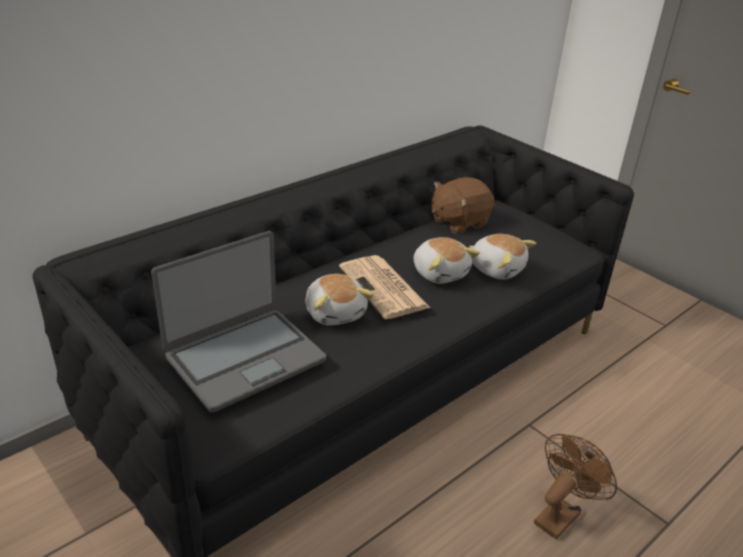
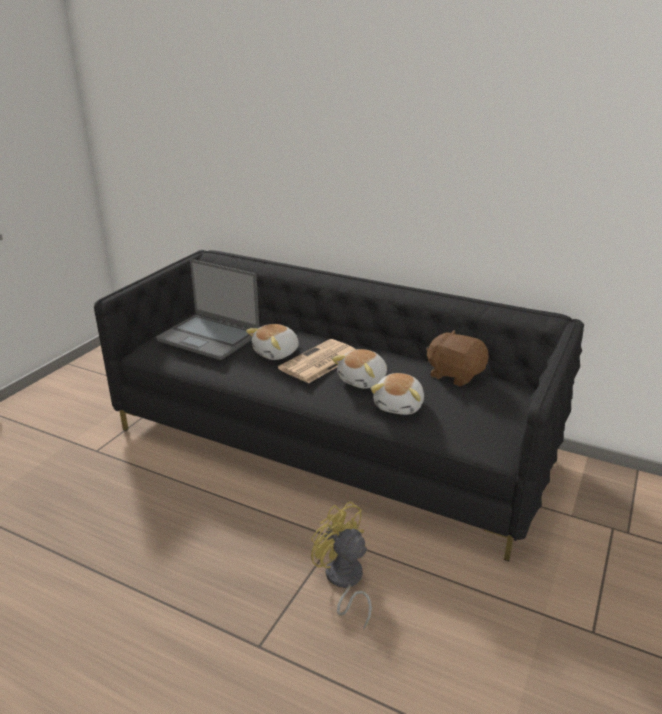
camera: 70 degrees right, 5 degrees down
brown fan [534,434,617,540] -> none
none -> yellow fan [311,501,372,630]

